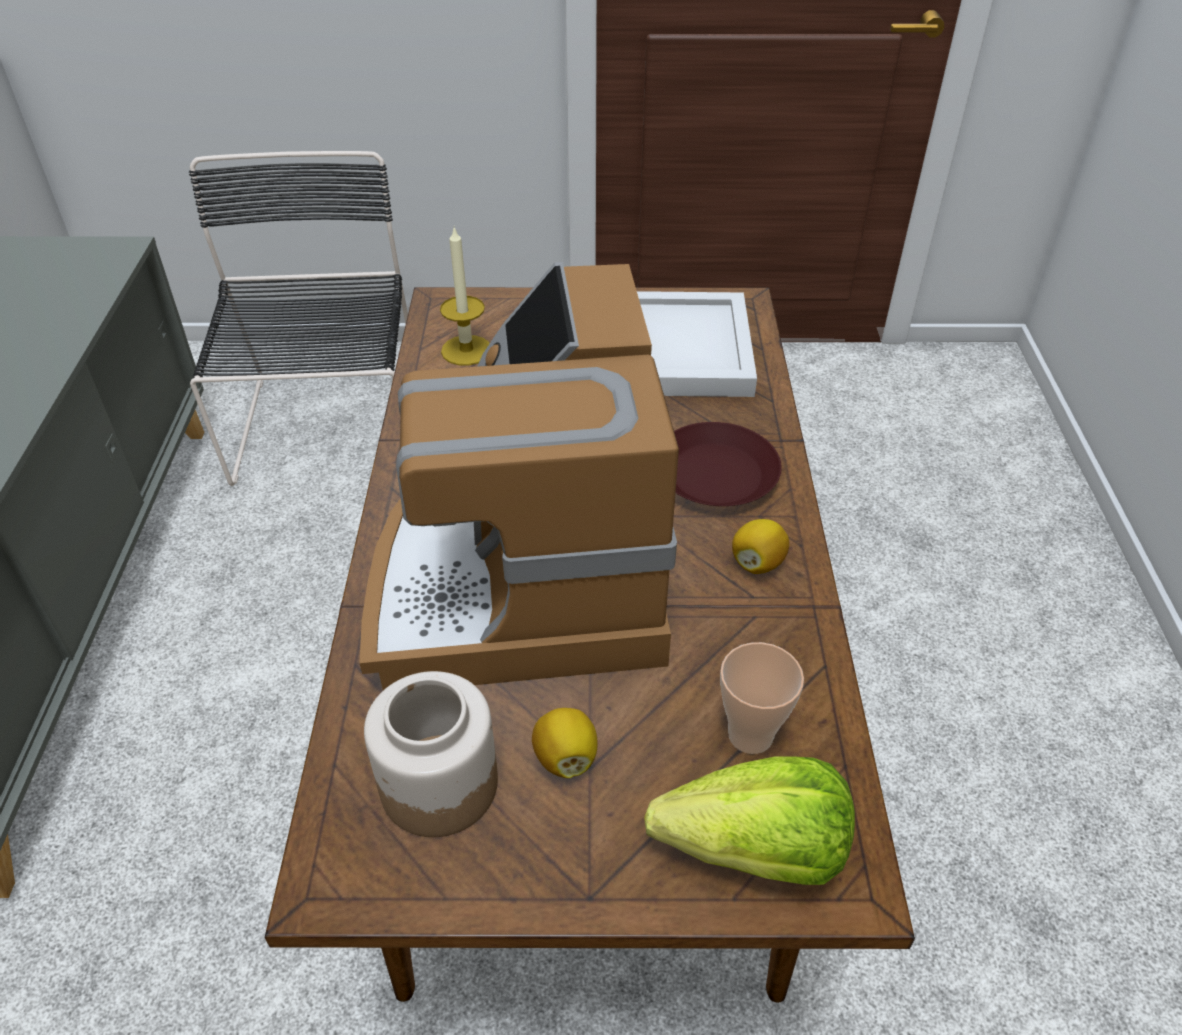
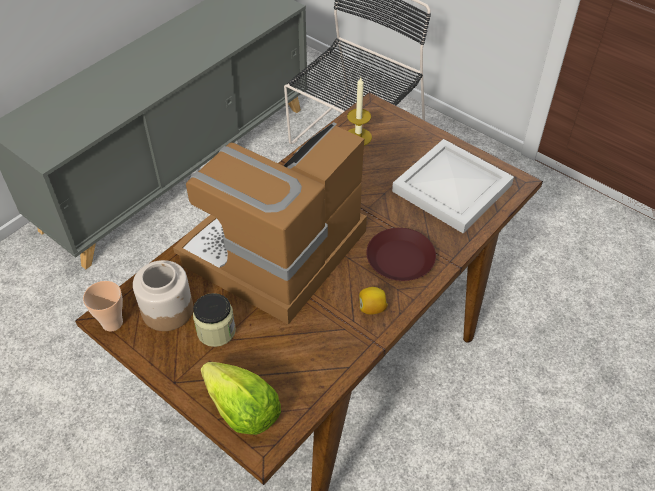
camera: 40 degrees right, 5 degrees up
lemon [532,708,598,778] -> jar [193,293,236,347]
cup [720,642,804,754] -> cup moved to [83,281,123,332]

